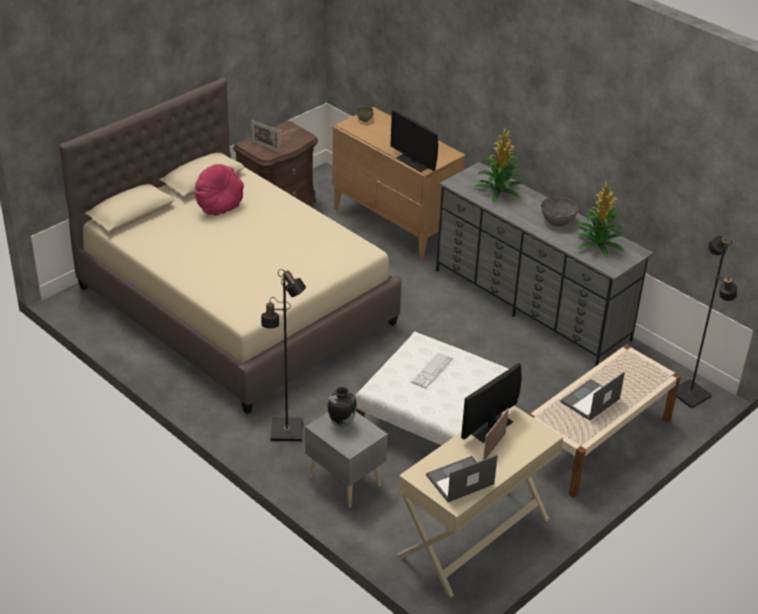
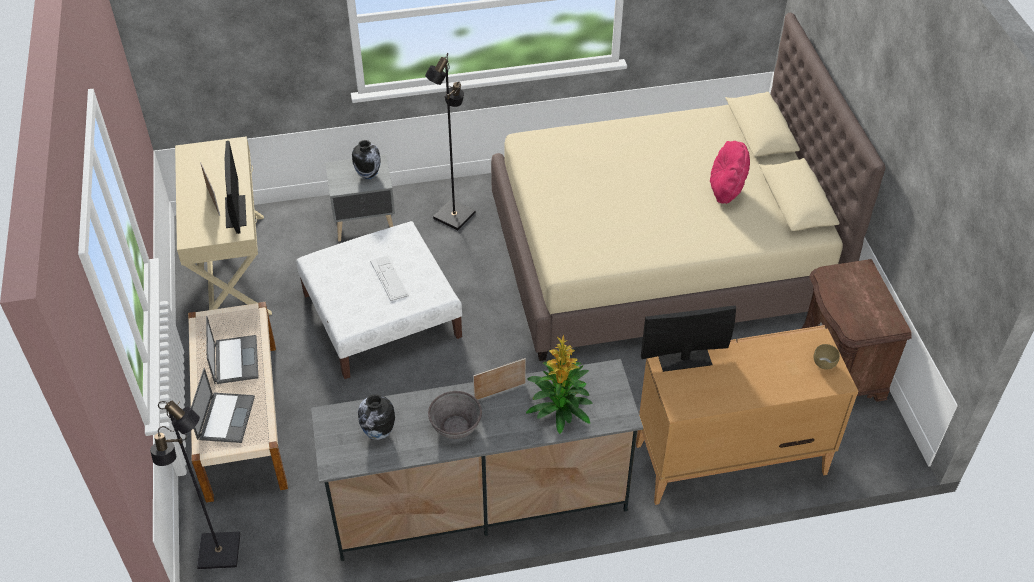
camera: 125 degrees right, 10 degrees up
picture frame [251,120,281,153] -> picture frame moved to [473,358,526,400]
laptop [426,455,498,502] -> laptop moved to [191,368,255,443]
potted plant [575,180,624,258] -> vase [358,394,395,440]

